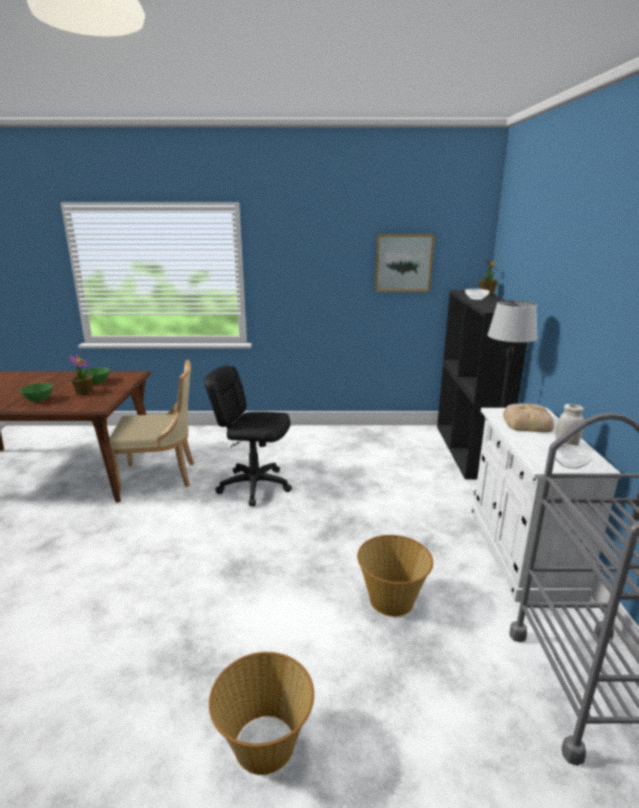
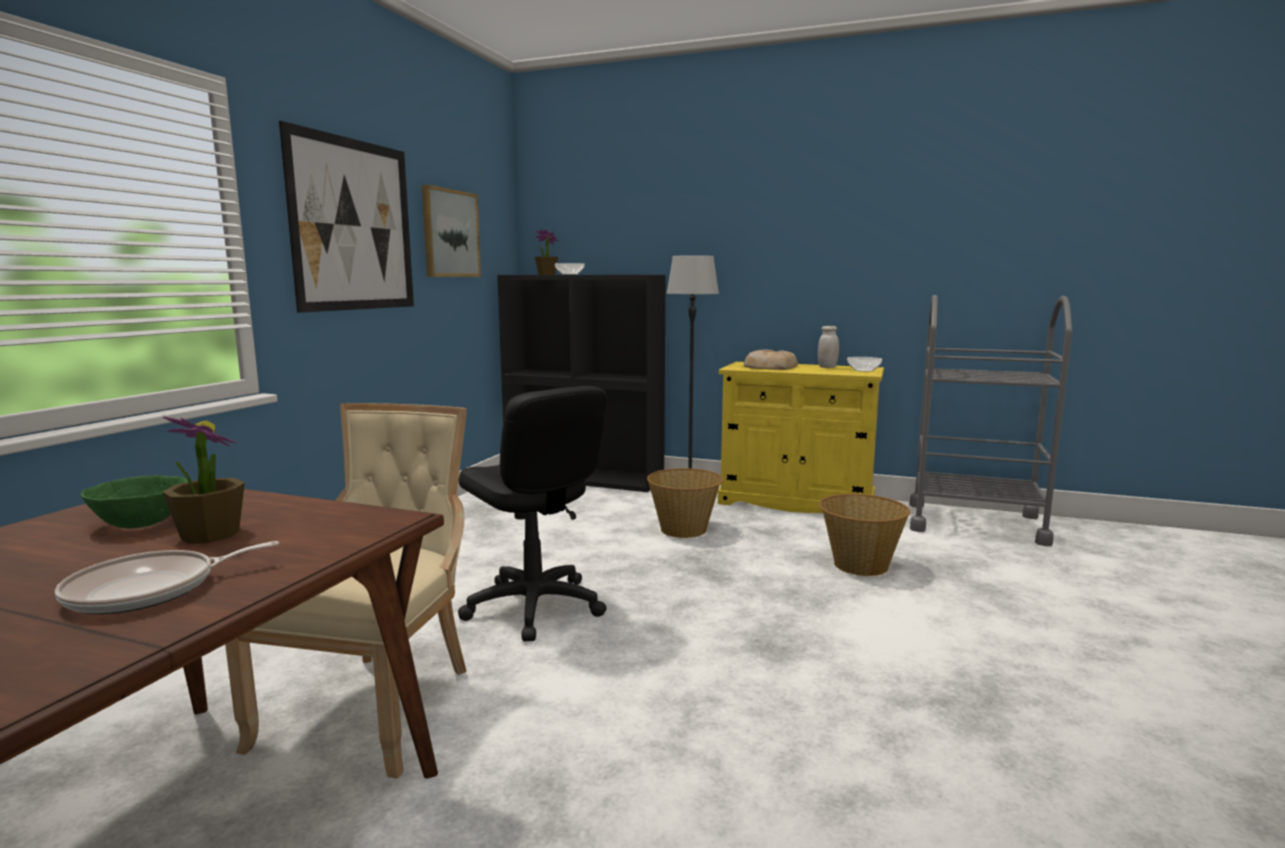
camera: 70 degrees left, 10 degrees down
green bowl [20,383,53,402] -> frying pan [55,541,279,614]
black office chair [204,366,292,506] -> black office chair turned 75 degrees counterclockwise [458,386,607,641]
basket [209,652,314,775] -> basket moved to [647,468,724,538]
white cabinet [471,408,621,602] -> yellow cabinet [718,362,884,513]
none -> picture [279,121,414,313]

